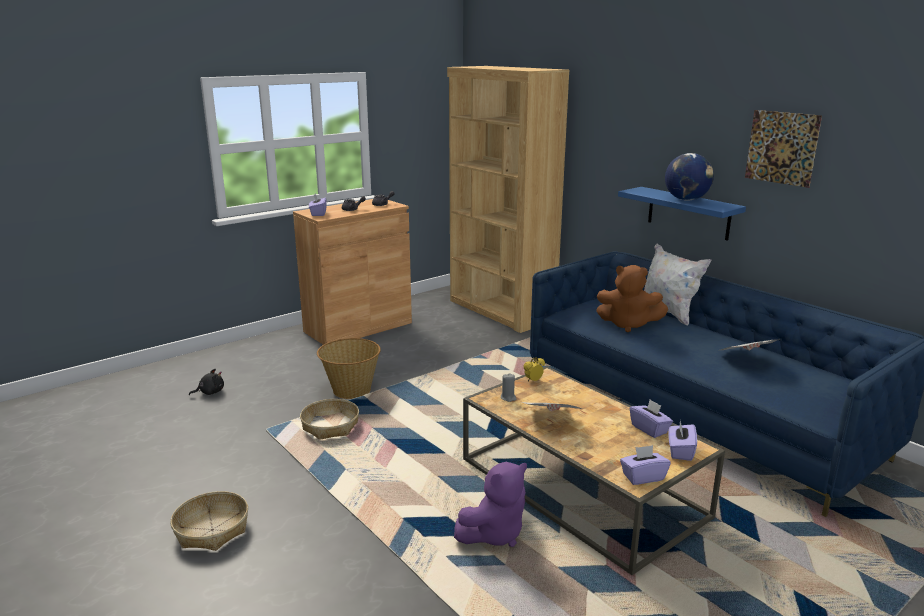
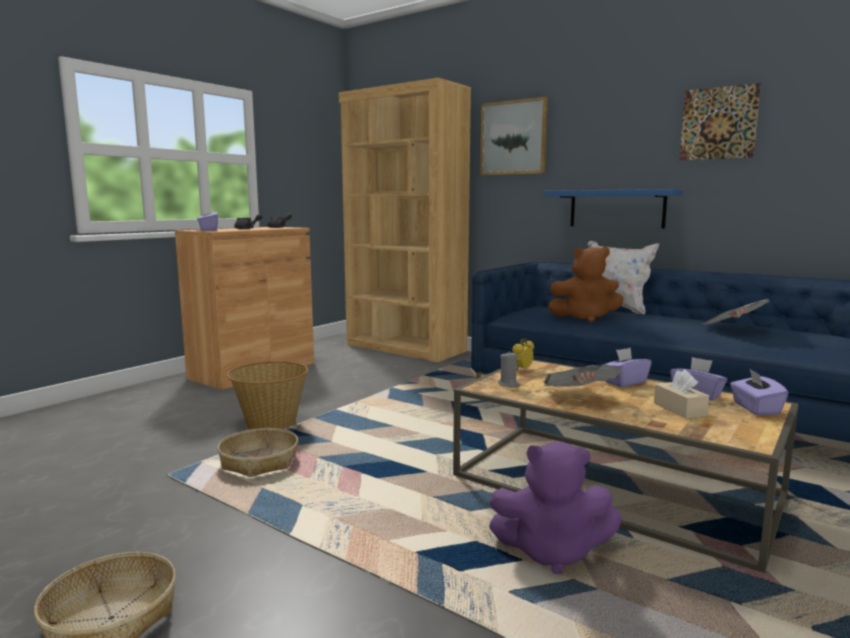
camera: 15 degrees left, 10 degrees down
black plush toy [189,369,224,395] -> none
purple plush toy [454,462,527,547] -> purple plush toy turned 60 degrees clockwise [489,441,622,574]
purple tissue box [620,445,671,485] -> purple tissue box moved to [605,348,652,387]
globe [665,153,714,201] -> none
none -> picture [480,97,548,175]
none -> beige tissue box [654,369,709,419]

